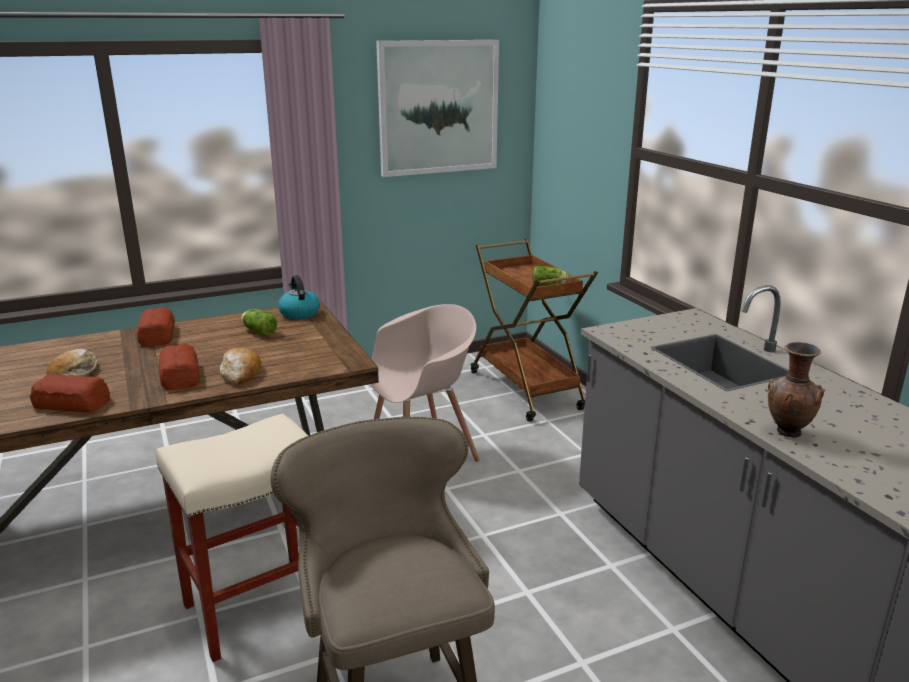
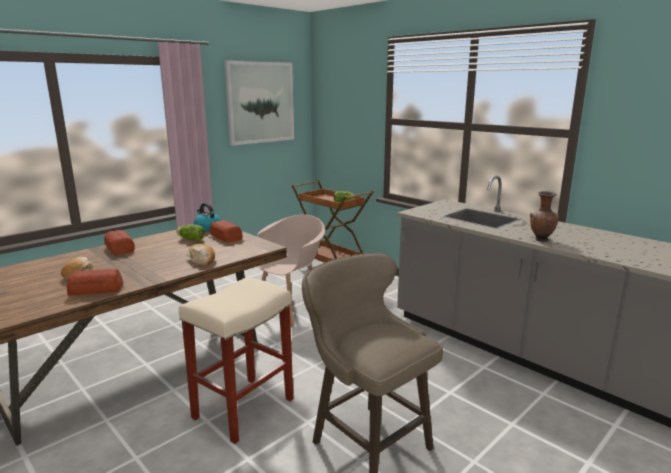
camera: 20 degrees left, 5 degrees down
bread [159,344,200,390] -> bread moved to [210,220,243,242]

